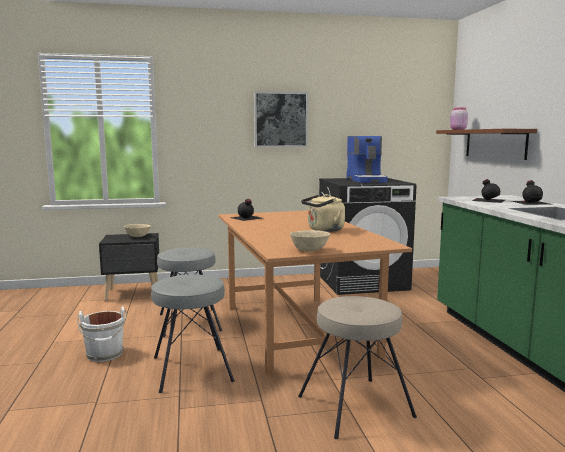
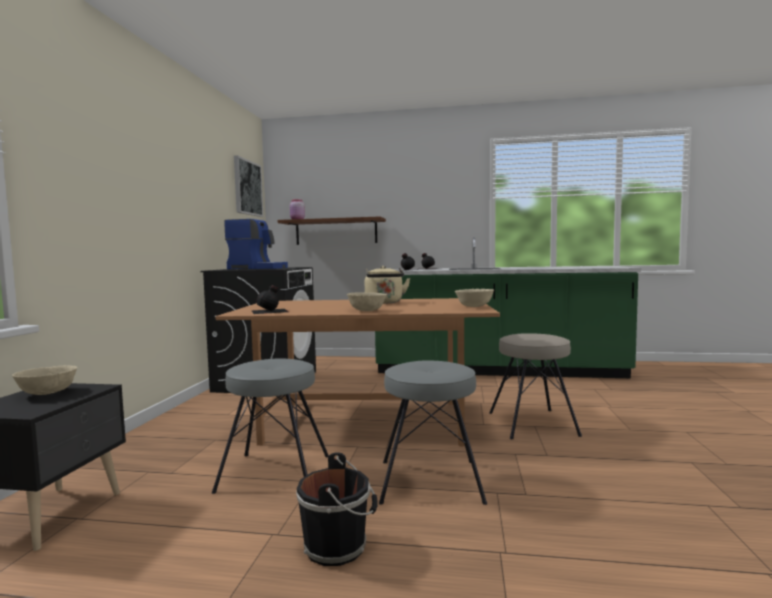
camera: 70 degrees left, 5 degrees down
white bucket [77,306,127,362] -> black bucket [296,452,378,566]
picture [254,91,308,147] -> picture moved to [234,155,263,217]
none -> beige bowl [347,292,387,311]

